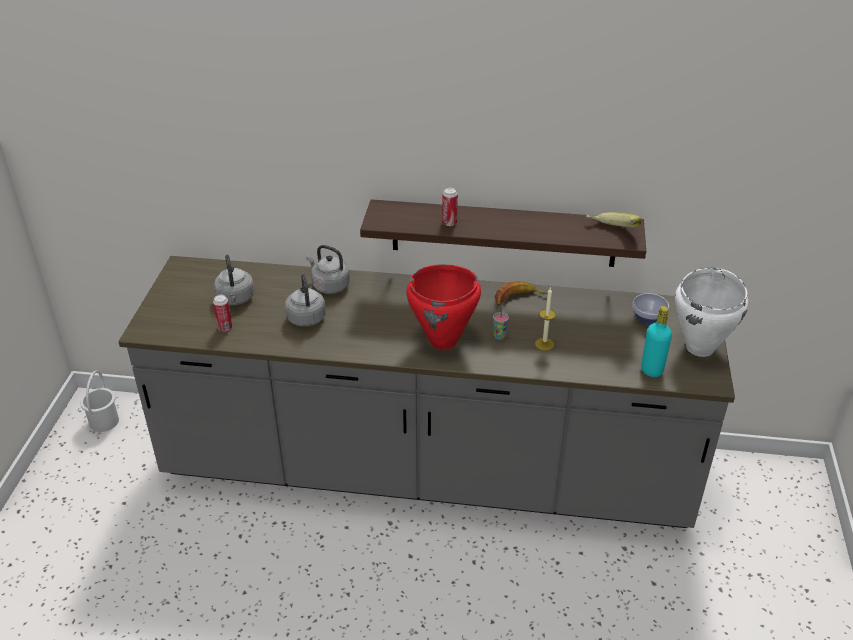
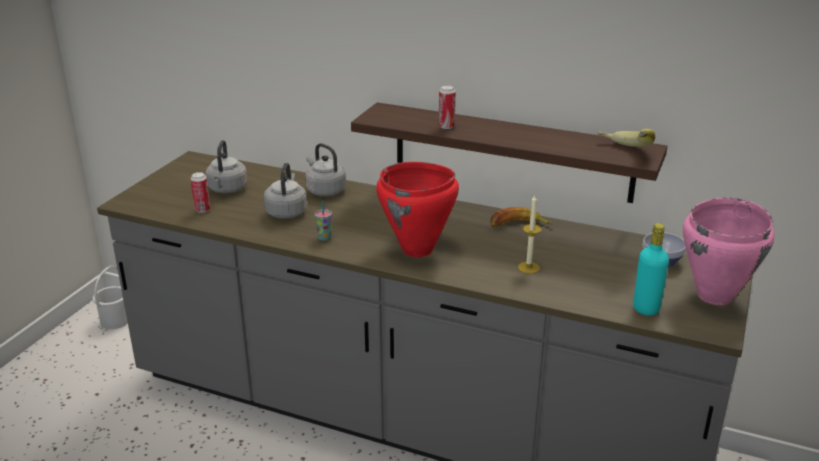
camera: 15 degrees right, 10 degrees down
cup [493,306,509,340] -> cup moved to [315,201,332,241]
white cooking pot [675,268,749,357] -> pink cooking pot [683,198,774,305]

